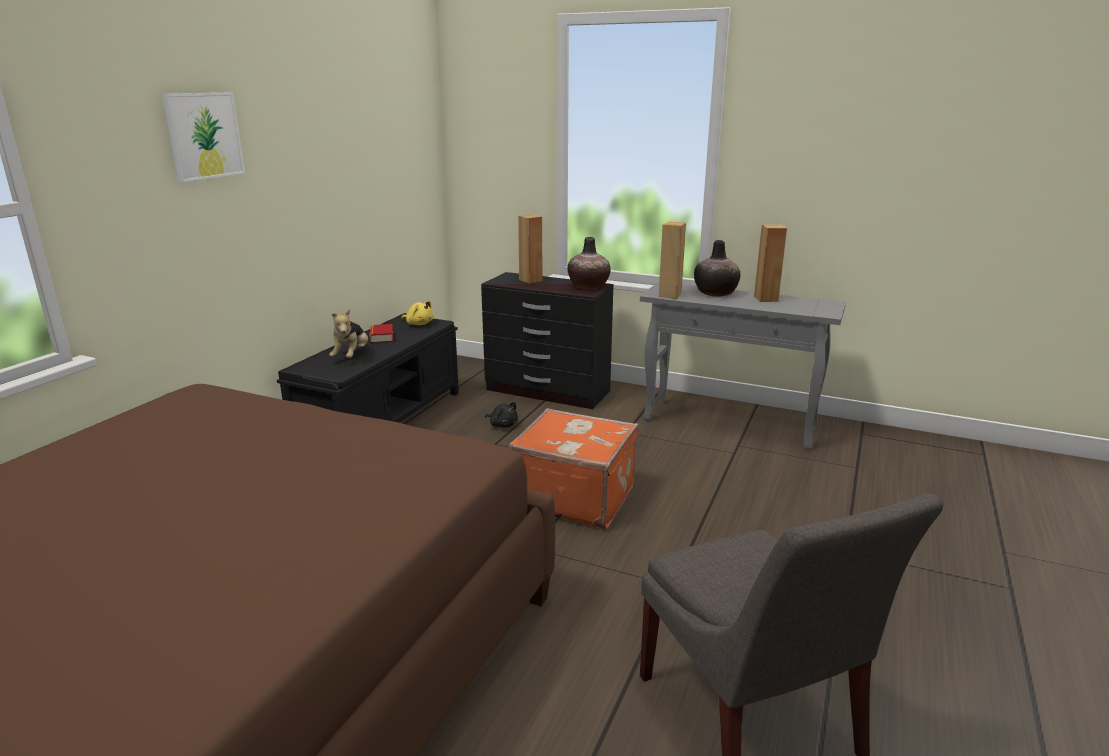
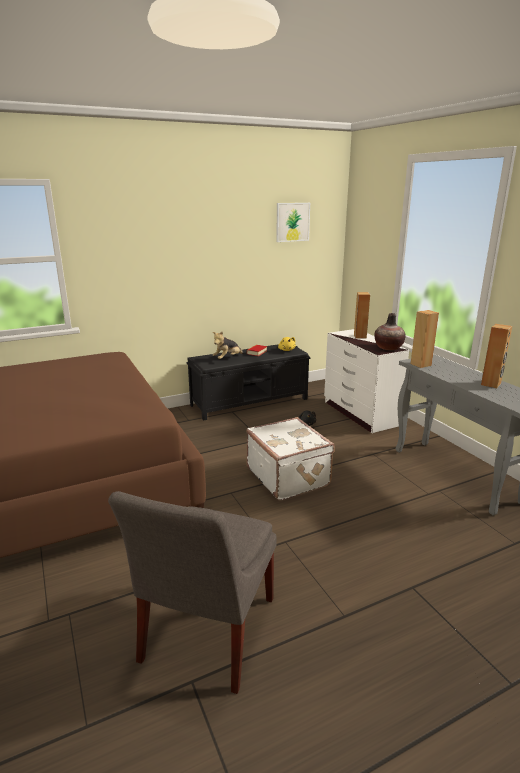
camera: 40 degrees right, 0 degrees up
picture [162,93,245,182] -> picture moved to [276,203,310,242]
black dresser [481,272,613,409] -> white dresser [324,329,409,433]
orange suitcase [509,408,639,529] -> white suitcase [247,417,335,501]
vase [694,240,741,297] -> none

